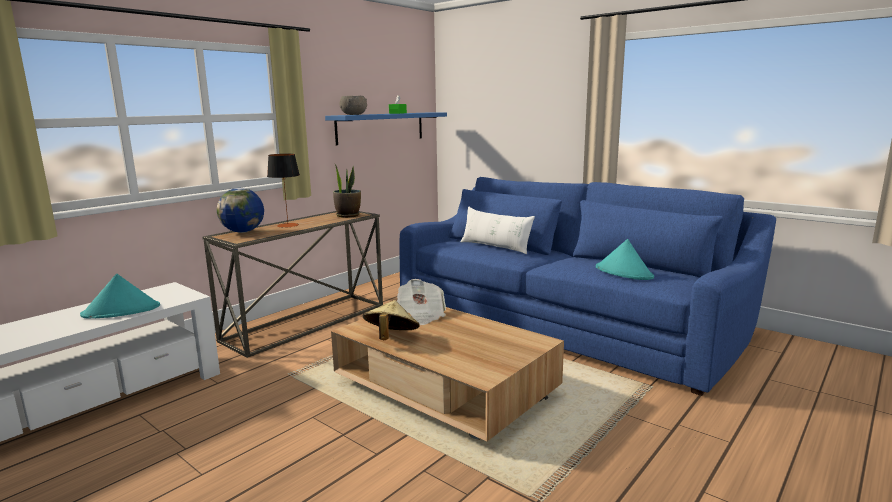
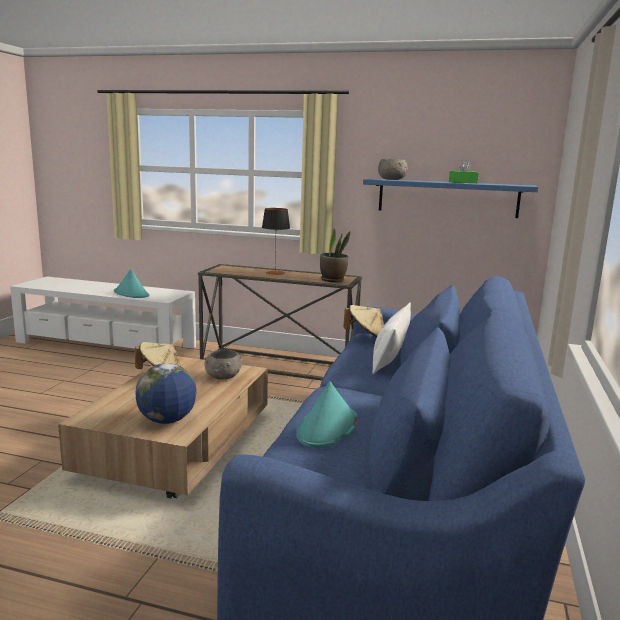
camera: 65 degrees right, 0 degrees up
globe [217,188,264,233] -> globe moved to [135,363,197,424]
newspaper [397,279,446,325] -> grey bowl [204,349,241,380]
none -> beige hat [343,305,384,338]

